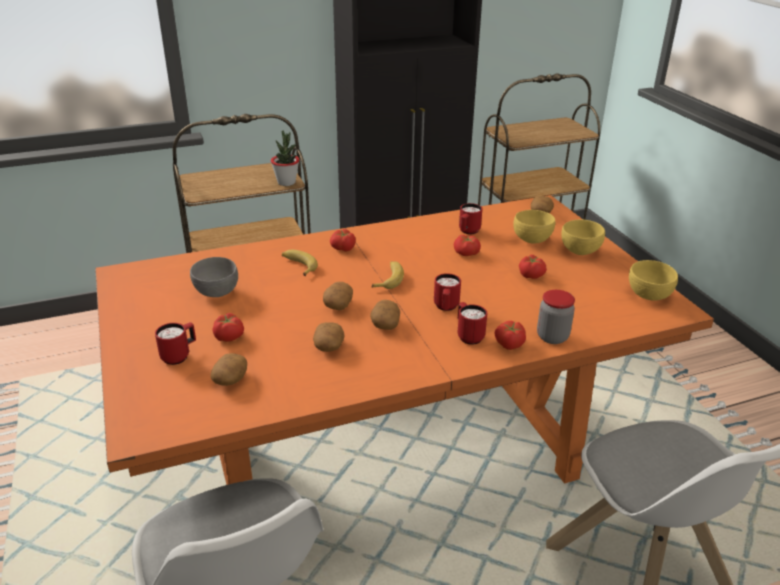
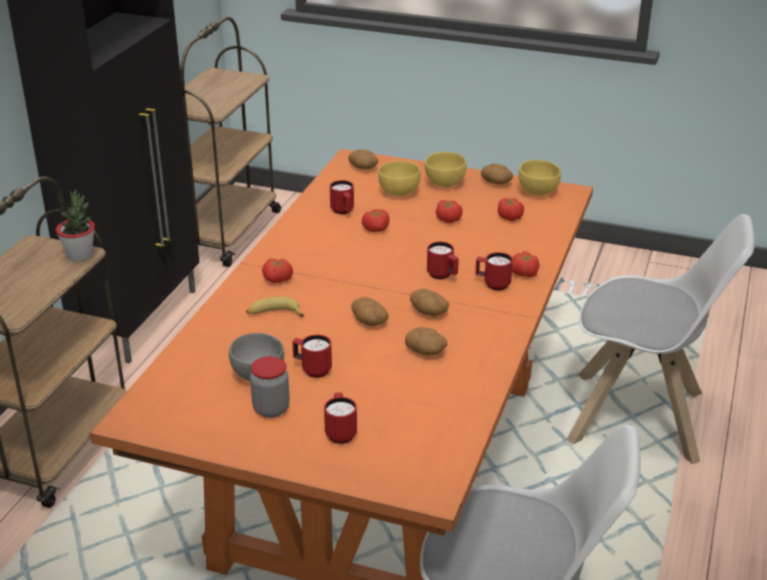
camera: 50 degrees left, 0 degrees up
potato [211,353,247,386] -> potato moved to [481,164,513,184]
tomato [213,313,244,342] -> tomato moved to [498,198,524,221]
banana [372,261,404,289] -> none
jar [537,290,575,344] -> jar moved to [250,356,290,418]
none -> red mug [292,335,332,378]

